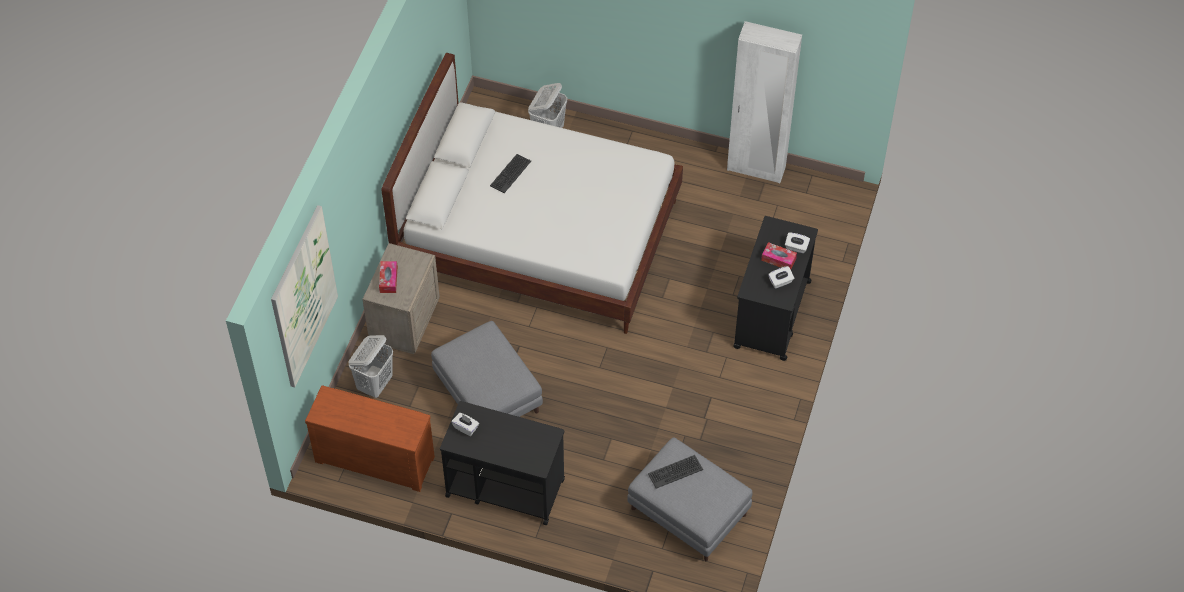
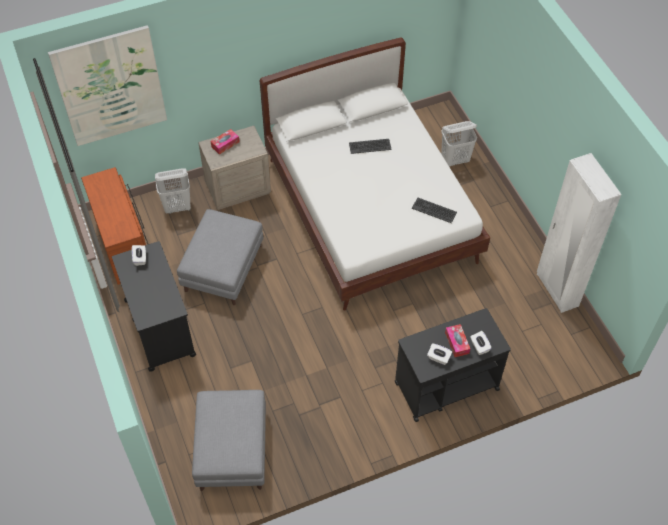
camera: 50 degrees right, 0 degrees up
keyboard [648,455,703,489] -> keyboard moved to [412,198,457,223]

